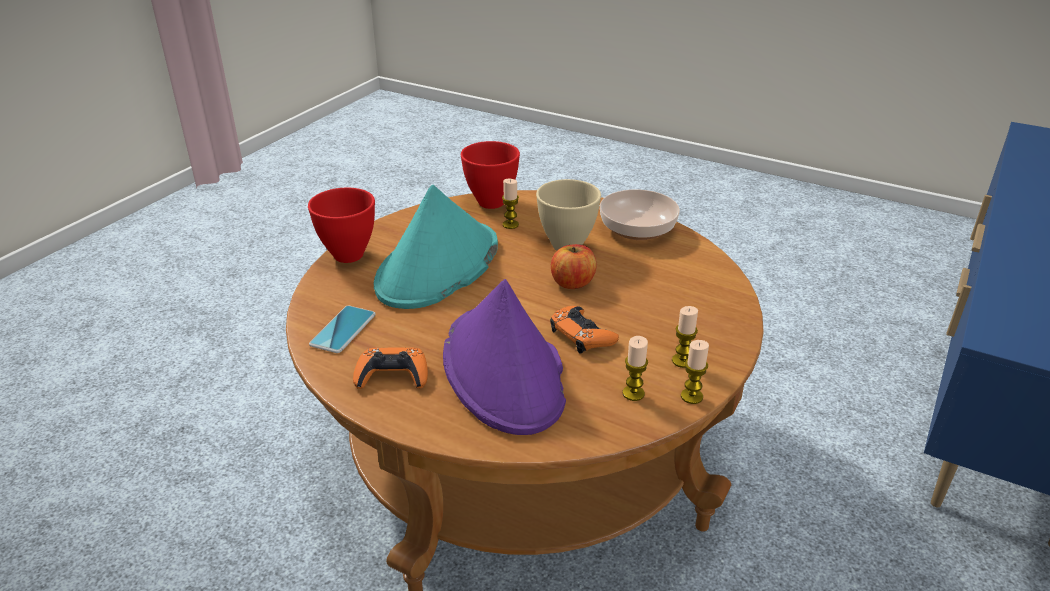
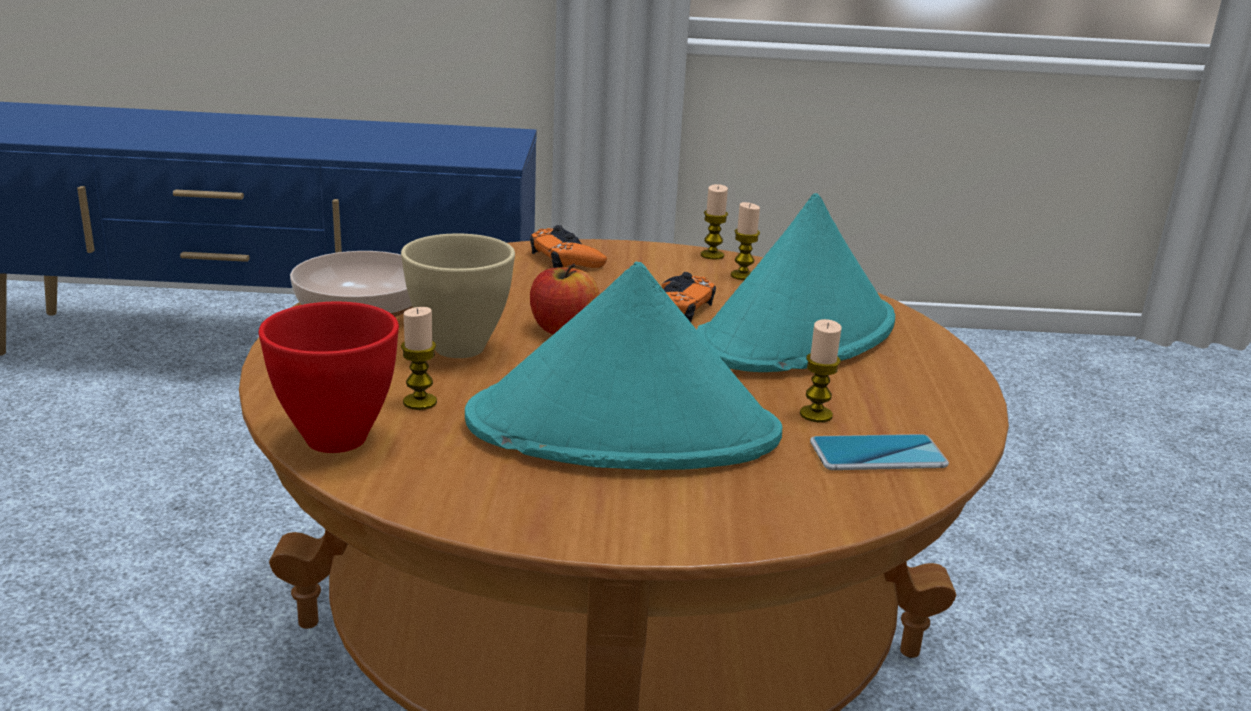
camera: 120 degrees left, 10 degrees down
red bowl [308,188,375,263] -> none
orange game controller [353,347,428,389] -> orange game controller moved to [530,225,607,268]
purple hat [443,279,566,435] -> turquoise hat [697,193,895,372]
candle [672,306,698,368] -> candle moved to [800,319,842,422]

